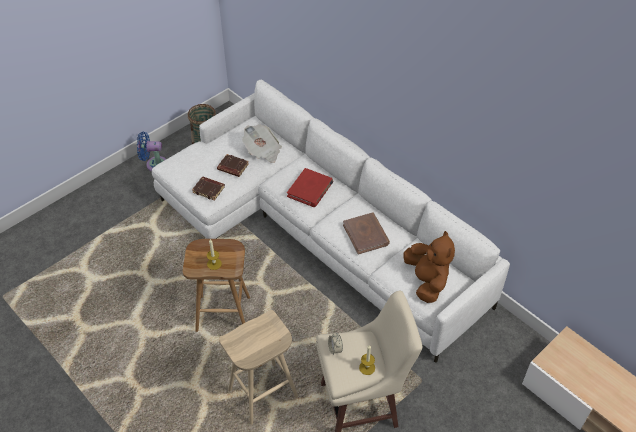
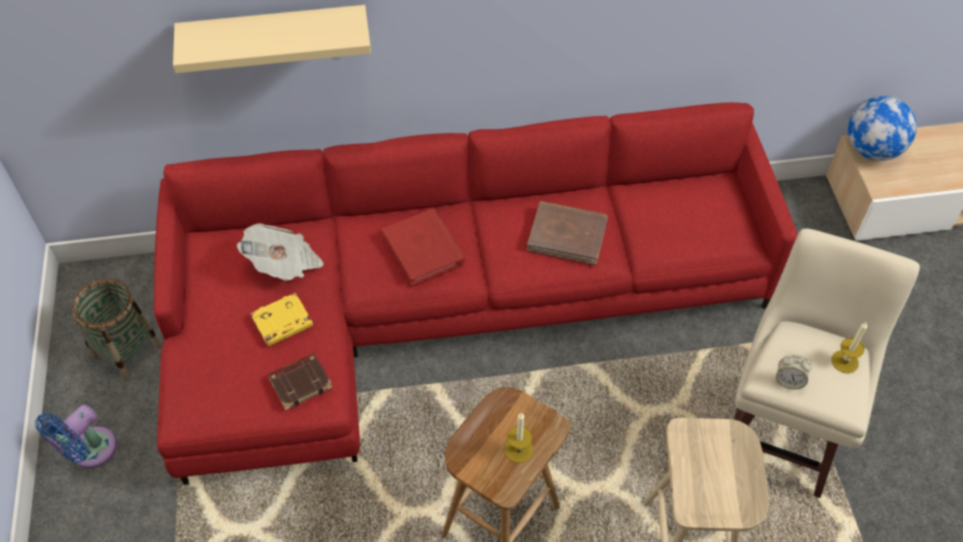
camera: 55 degrees left, 5 degrees up
white sofa [152,79,510,363] -> red sofa [154,102,798,485]
brown book [217,154,249,177] -> yellow book [250,293,313,346]
brown plush toy [403,231,455,303] -> none
none -> beige shelf [173,5,371,73]
none -> globe [848,96,917,161]

